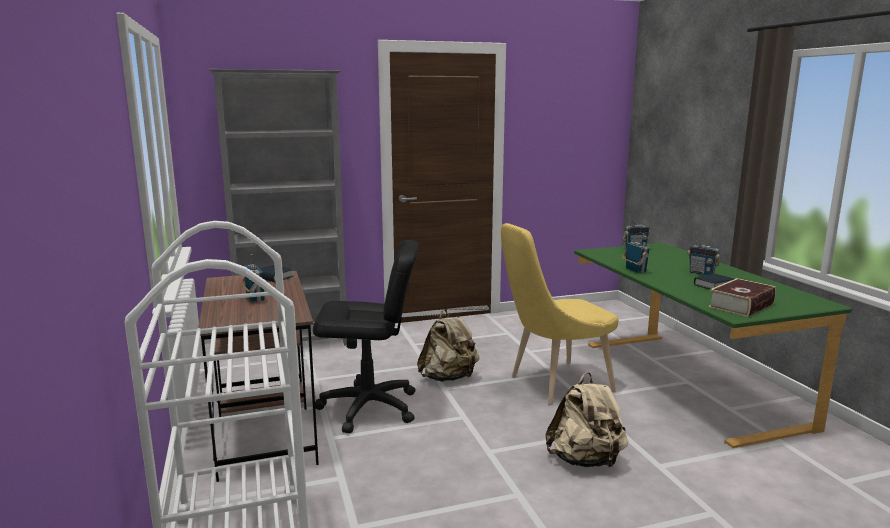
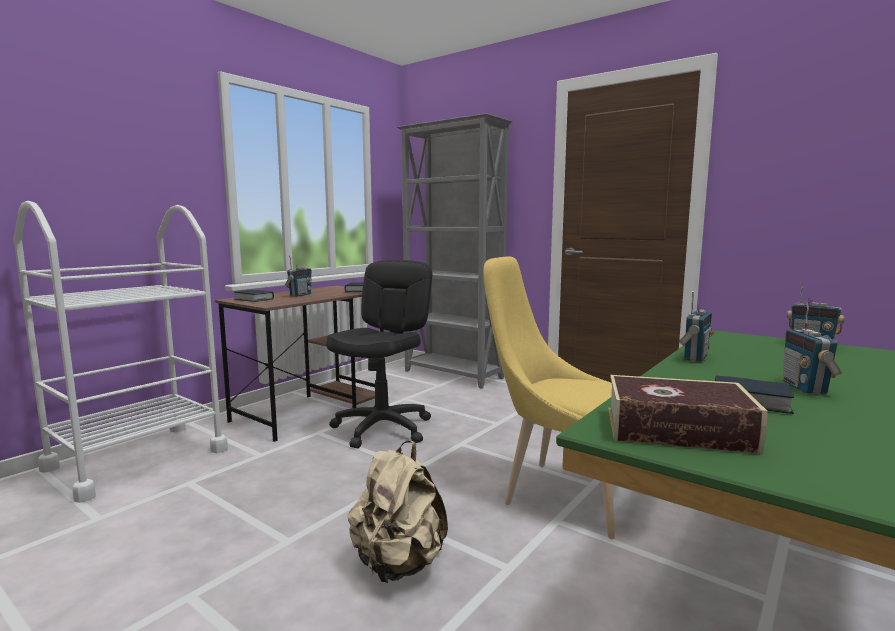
camera: 55 degrees right, 5 degrees down
black office chair [313,240,419,433] -> black office chair turned 120 degrees counterclockwise [326,260,432,448]
beige backpack [417,309,479,382] -> none
none -> book [235,290,274,302]

